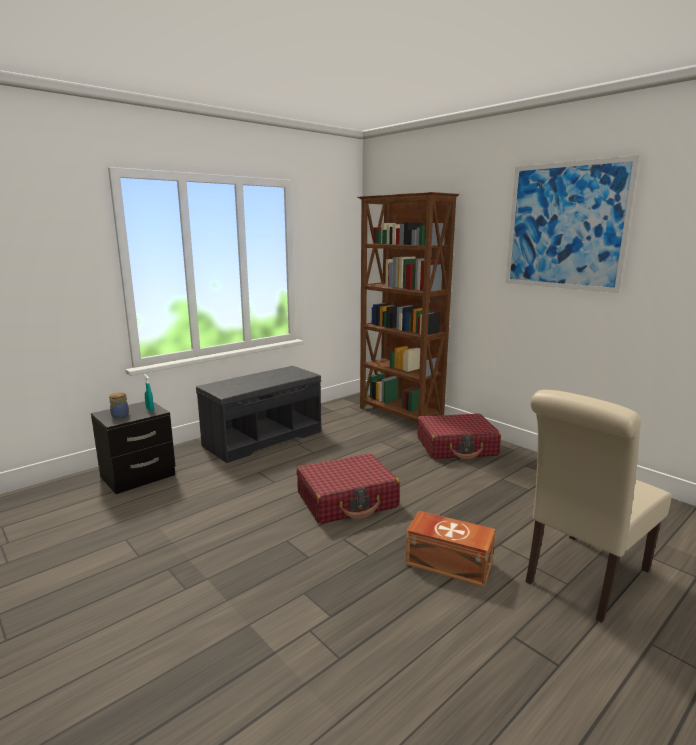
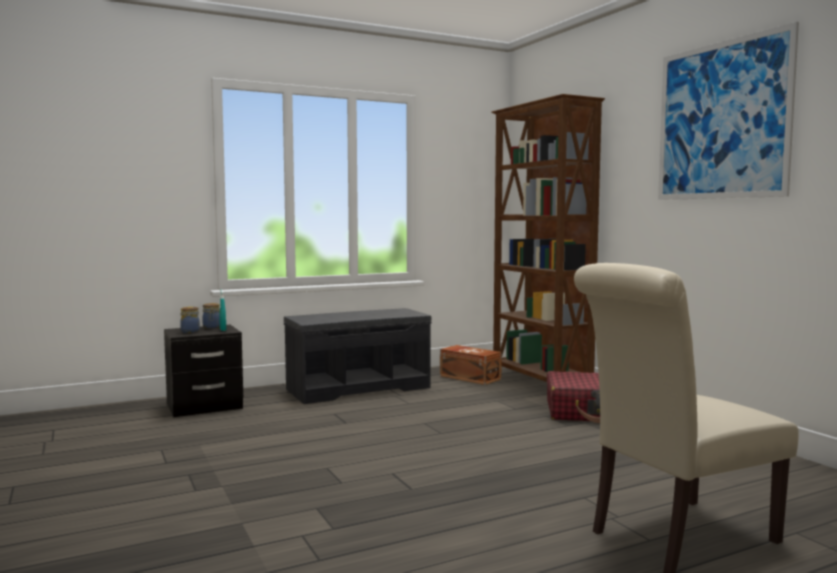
camera: 15 degrees right, 10 degrees down
red suitcase [297,453,400,524] -> none
brown storage box [405,511,495,587] -> brown storage box moved to [440,345,502,385]
none -> jar [202,303,220,329]

